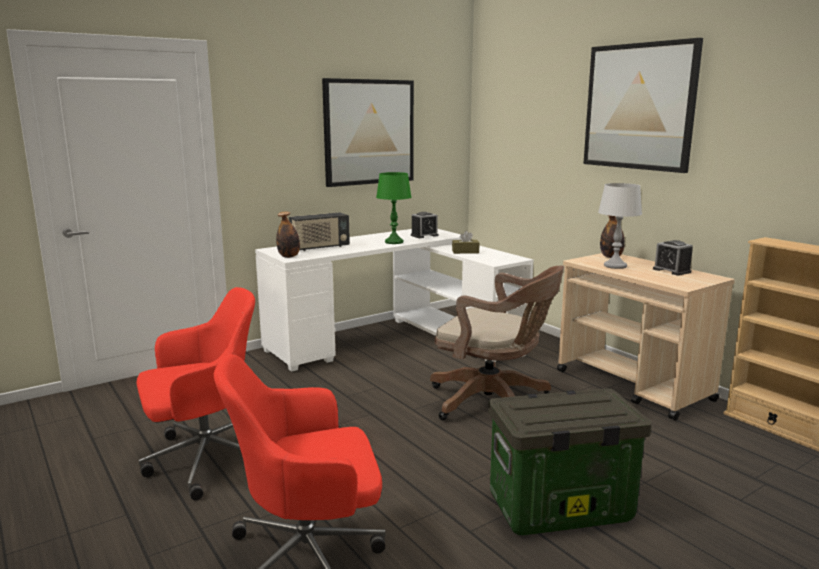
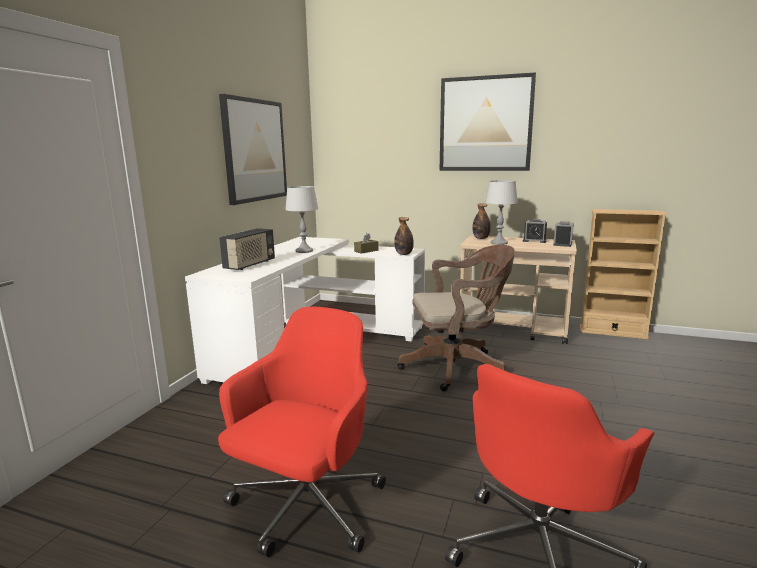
camera: 35 degrees left, 0 degrees up
bottle [276,211,300,258] -> bottle moved to [394,217,414,255]
green table lamp [376,172,412,244] -> grey table lamp [285,186,319,253]
alarm clock [411,212,439,238] -> alarm clock moved to [553,221,574,247]
storage box [488,388,652,536] -> none

